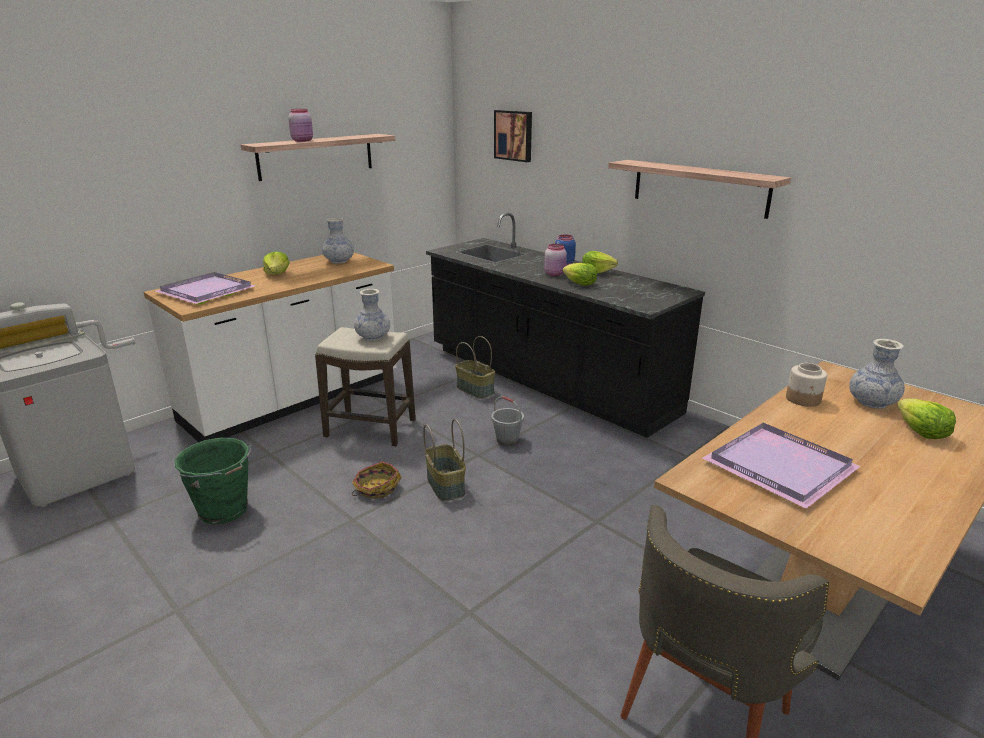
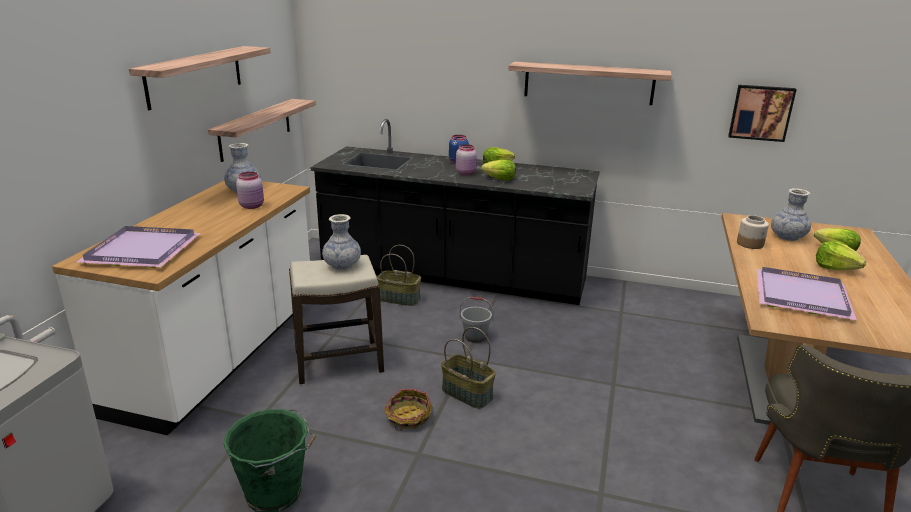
camera: 30 degrees left, 0 degrees up
lettuce [263,251,290,275] -> lettuce moved to [816,241,866,271]
pink jar [288,109,313,142] -> pink jar moved to [236,172,264,209]
picture [494,110,532,162] -> picture moved to [728,85,797,142]
none -> shelf [208,99,316,162]

